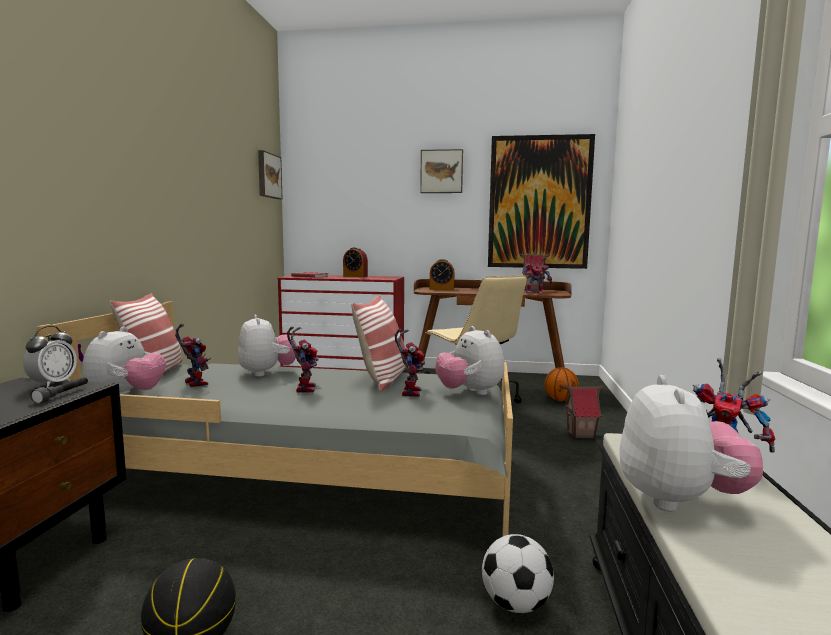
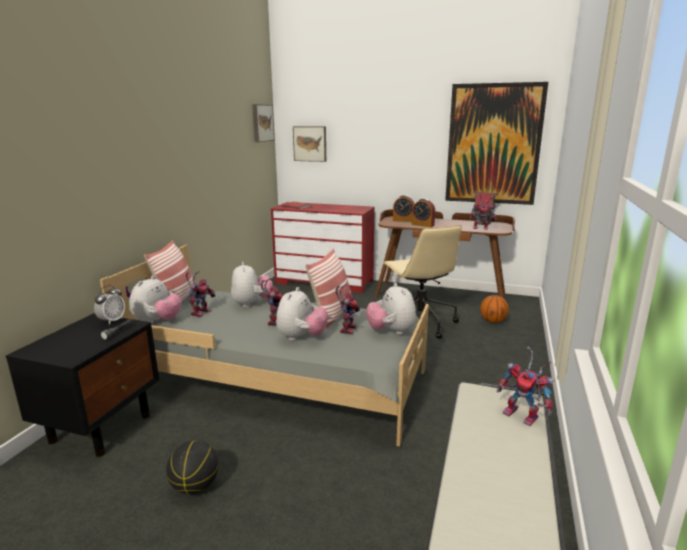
camera: 10 degrees right, 10 degrees up
toy robot [175,323,211,387] -> toy robot turned 45 degrees clockwise [186,271,216,317]
alarm clock [343,247,368,277] -> alarm clock moved to [412,199,435,227]
picture [420,149,463,193] -> picture moved to [293,126,326,162]
football [482,534,554,613] -> none
toy house [563,386,605,439] -> none
plush toy [619,375,763,511] -> plush toy moved to [276,287,328,341]

